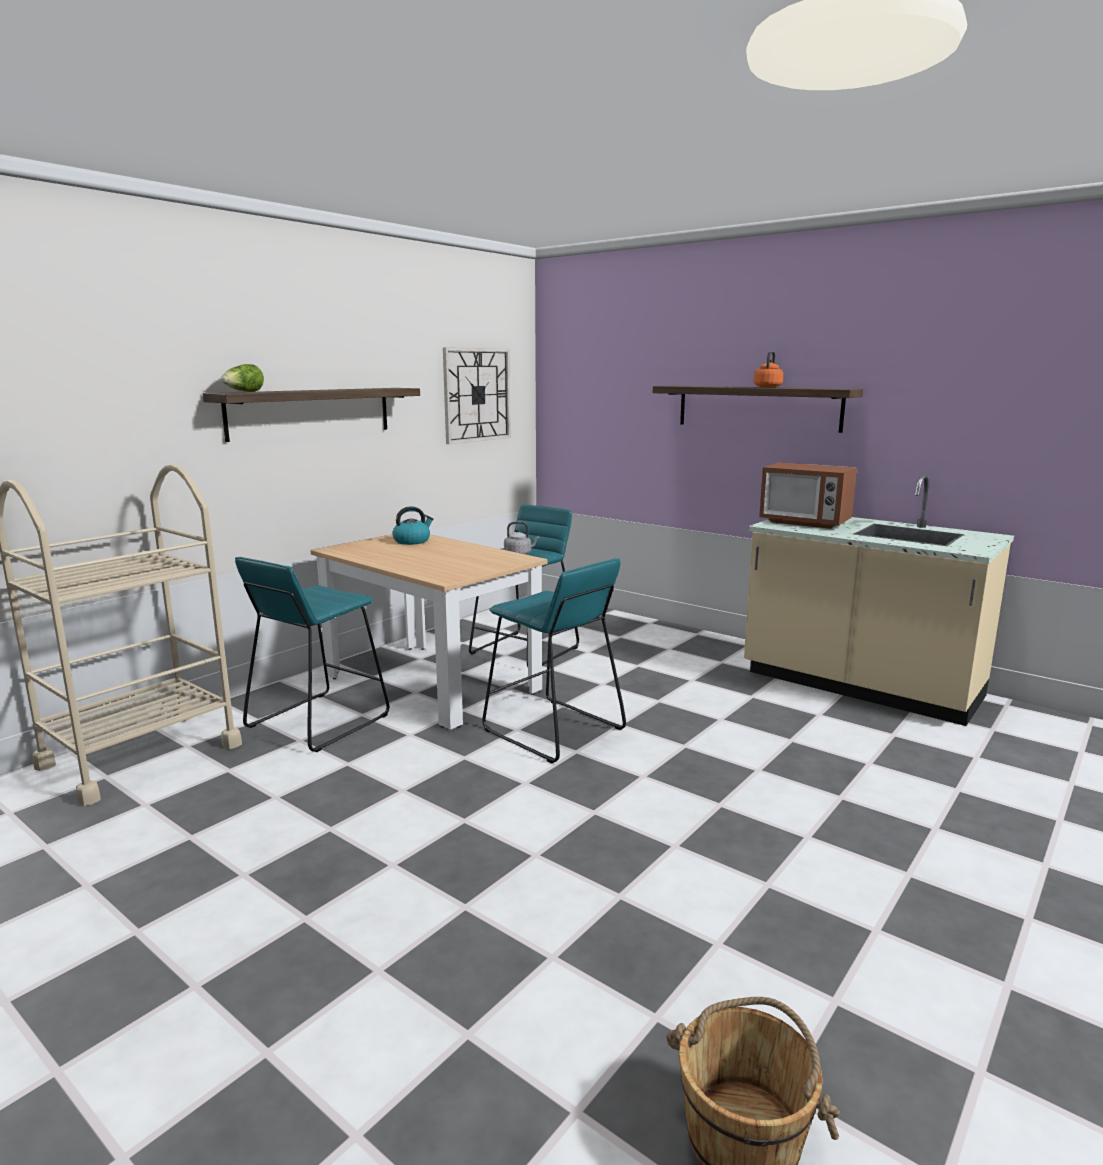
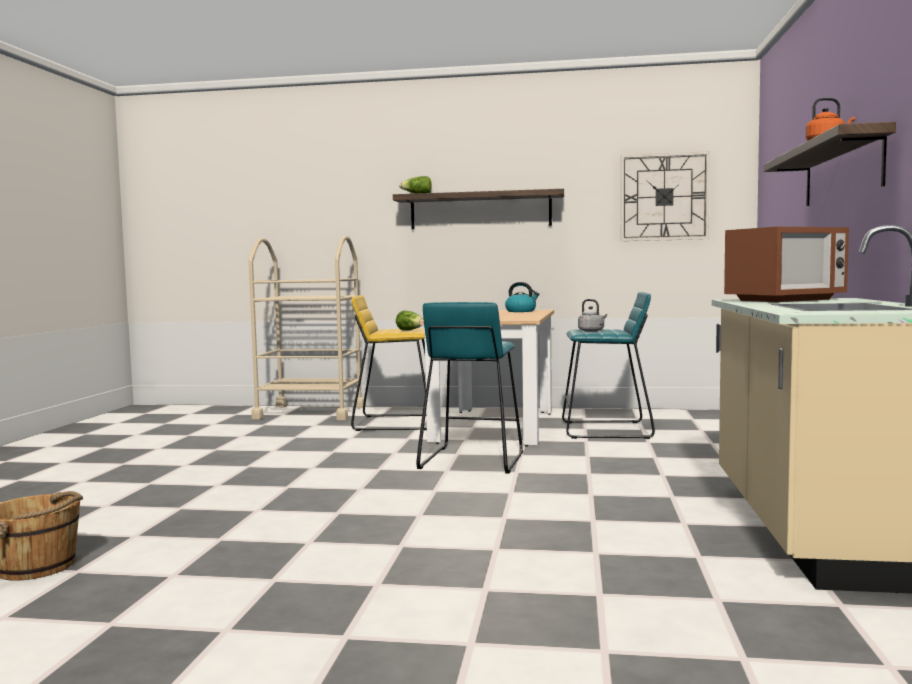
camera: 60 degrees right, 10 degrees down
turquoise stool [235,557,389,752] -> yellow stool [351,295,427,431]
microwave [759,462,857,529] -> microwave turned 120 degrees counterclockwise [724,227,849,302]
none -> lettuce [396,311,424,331]

